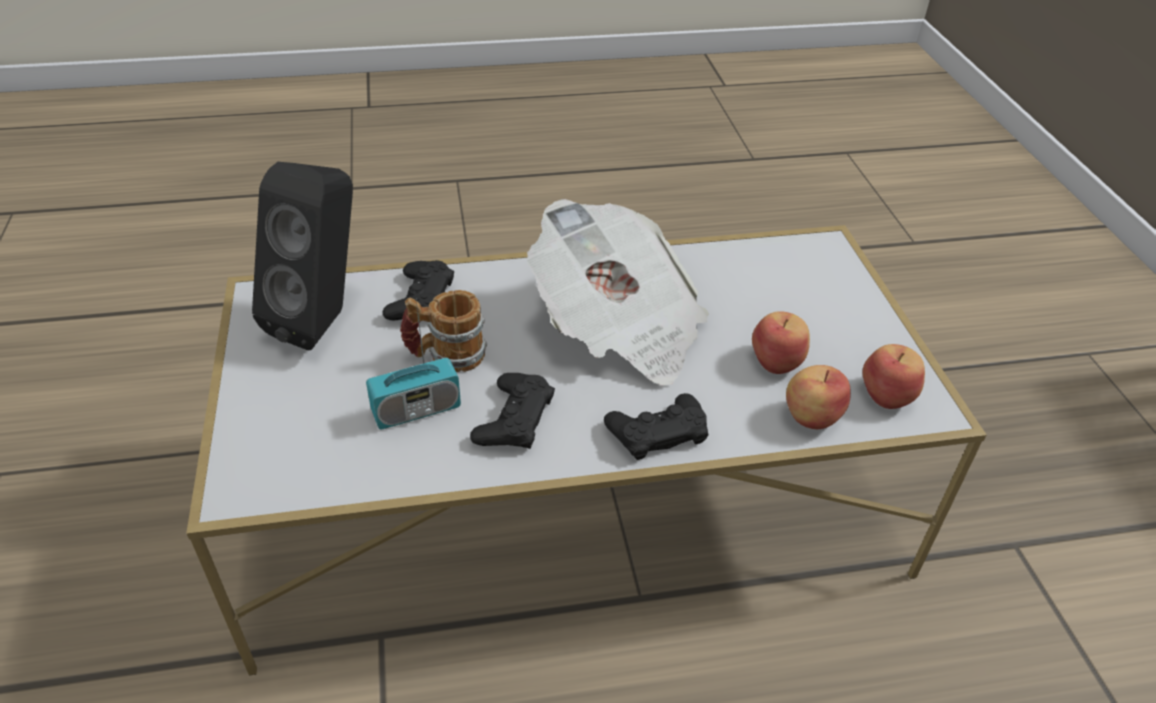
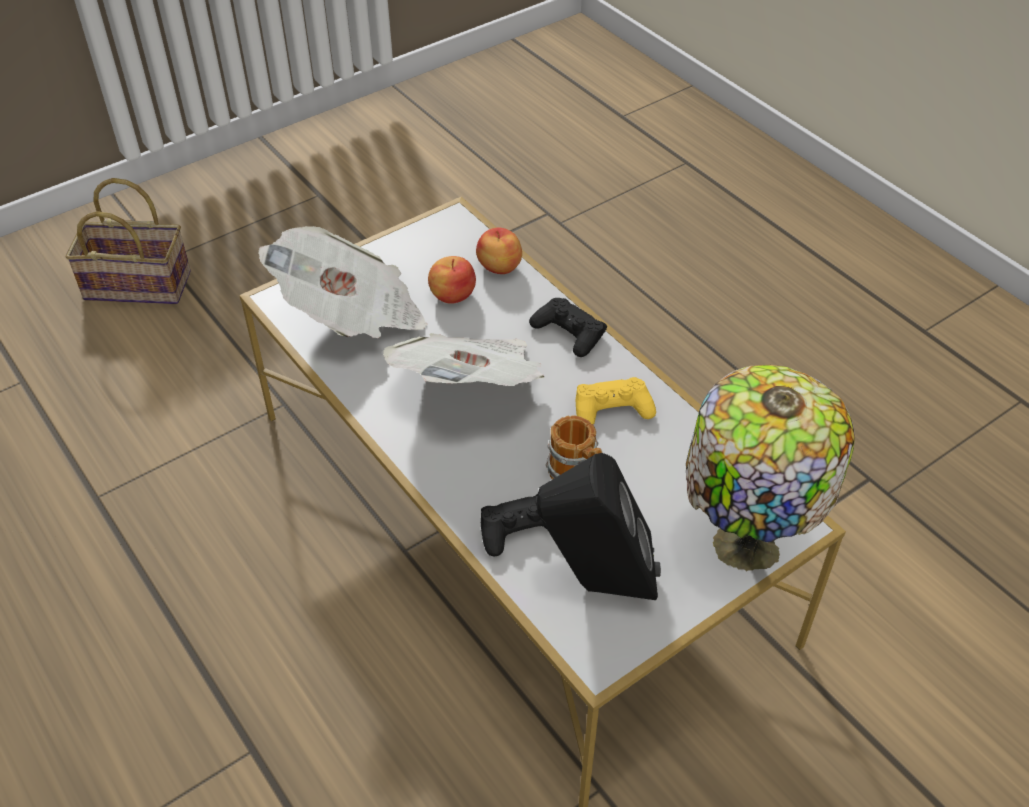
camera: 115 degrees left, 5 degrees up
radio [366,301,461,430] -> none
black game controller [470,373,555,449] -> yellow game controller [576,377,656,425]
apple [863,344,925,409] -> none
none -> basket [66,178,191,304]
none -> newspaper [258,226,427,338]
none -> table lamp [686,365,855,571]

